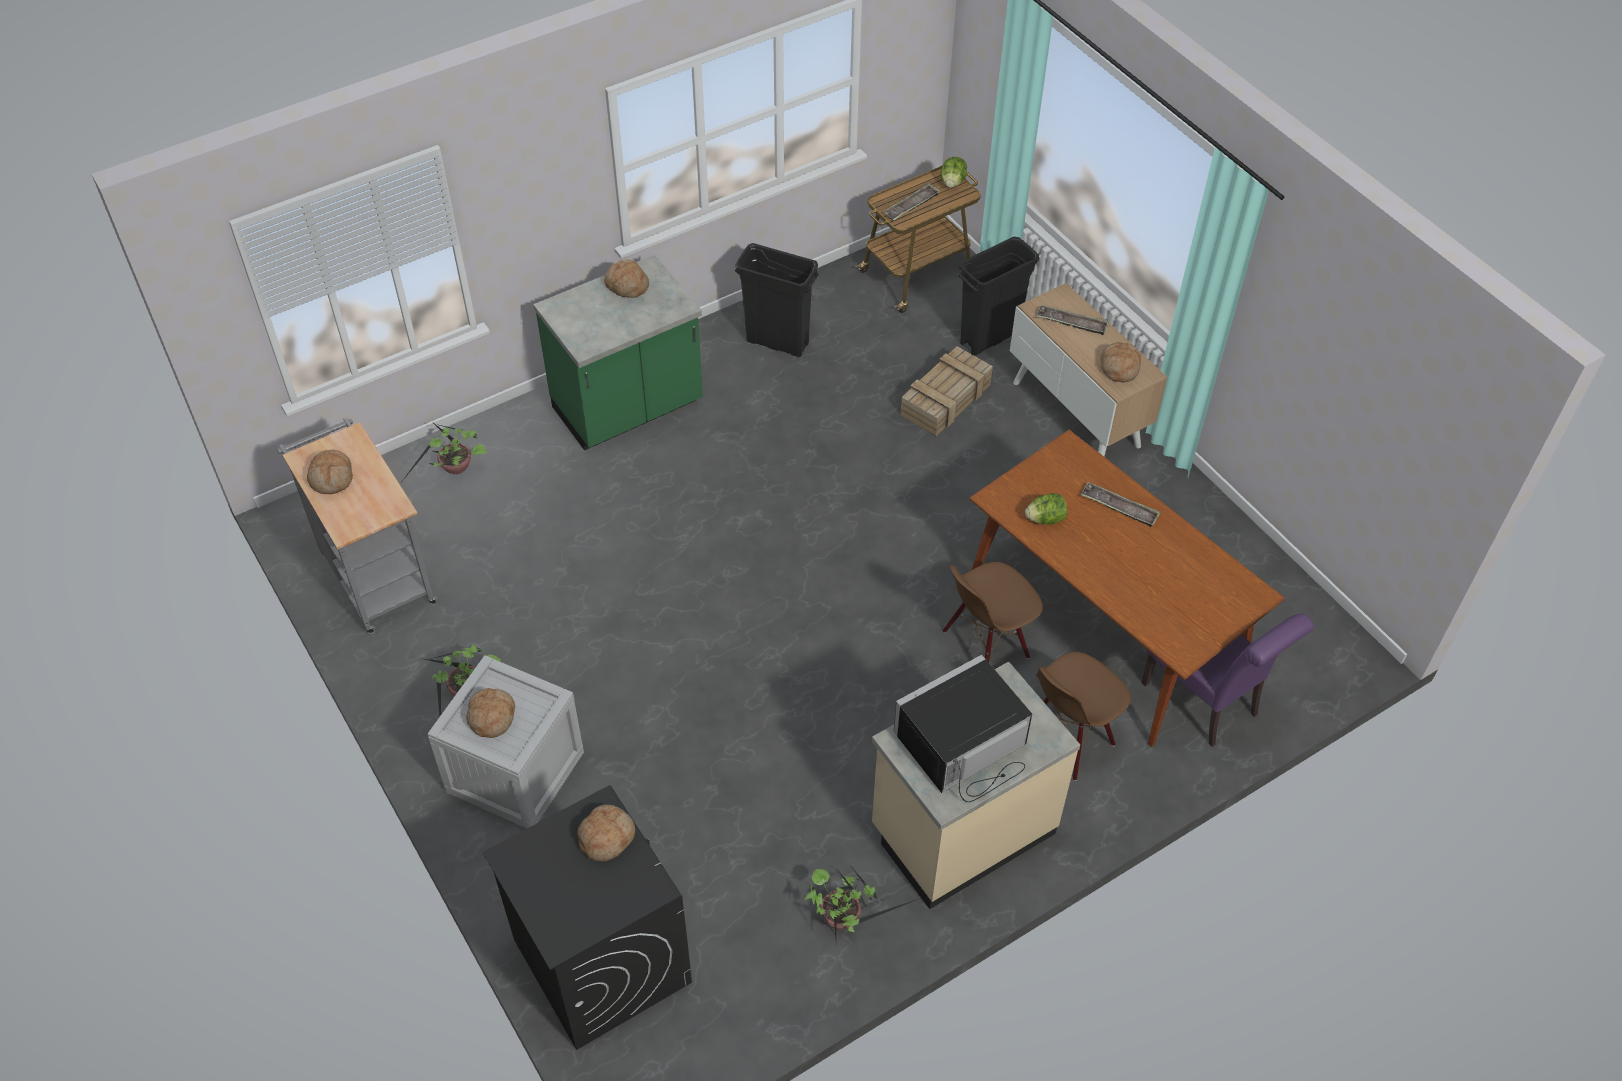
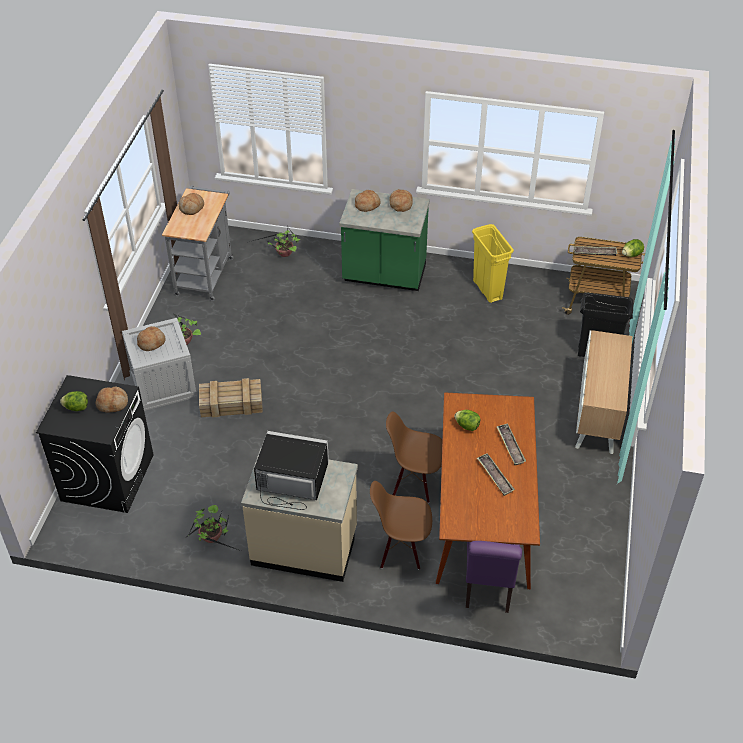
camera: 45 degrees right, 5 degrees down
black trash can [735,243,819,357] -> yellow trash can [472,224,514,303]
crate [900,346,993,436] -> crate moved to [199,378,263,417]
tray [1036,305,1109,335] -> tray moved to [477,453,515,496]
bread [1100,342,1141,383] -> bread moved to [355,190,380,212]
none -> lettuce [60,391,88,411]

